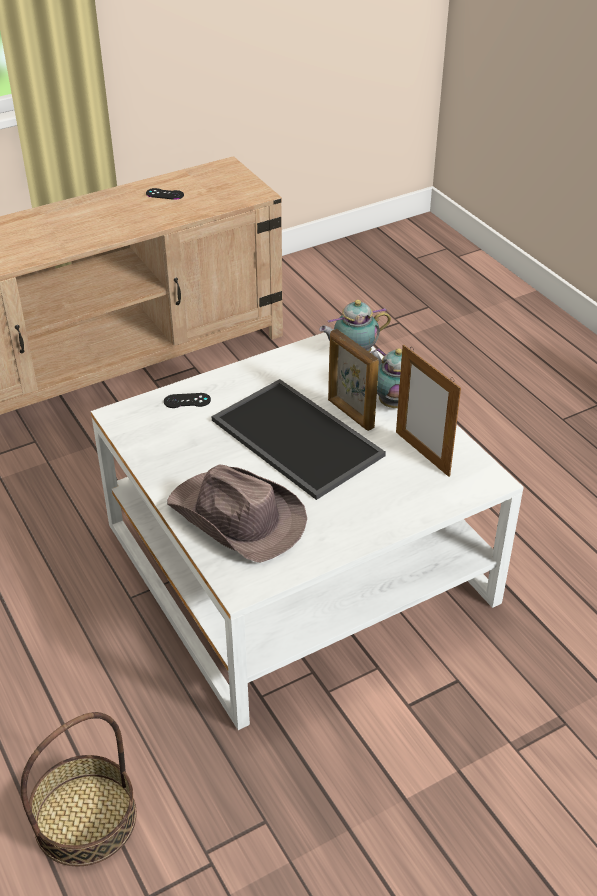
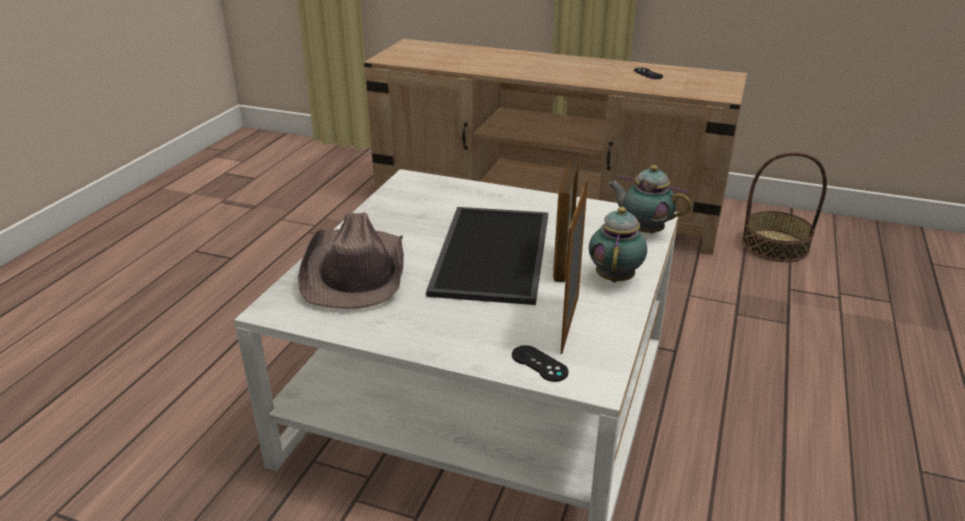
camera: 50 degrees right, 10 degrees down
basket [20,712,137,866] -> basket moved to [742,152,827,262]
black game controller [164,393,211,408] -> black game controller moved to [512,345,569,382]

